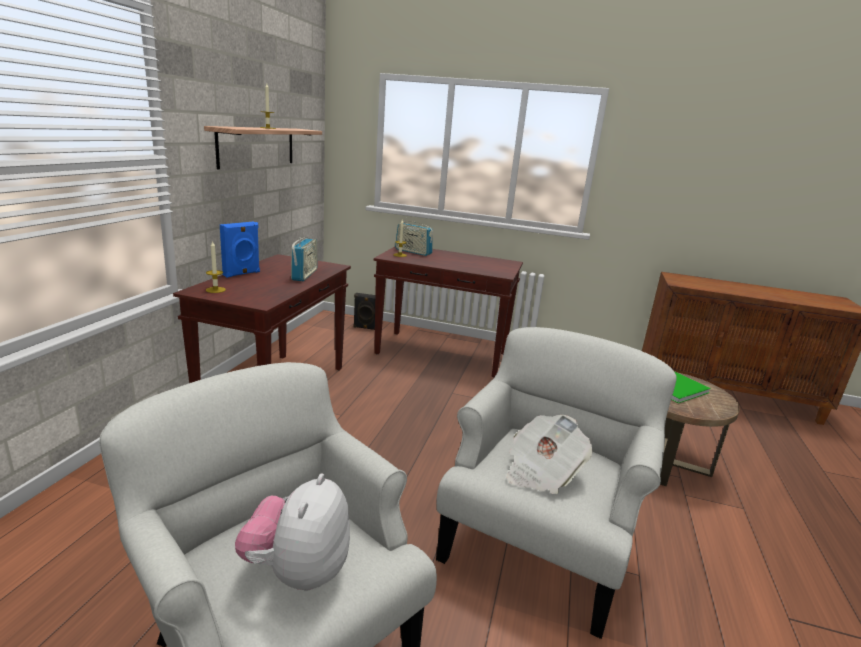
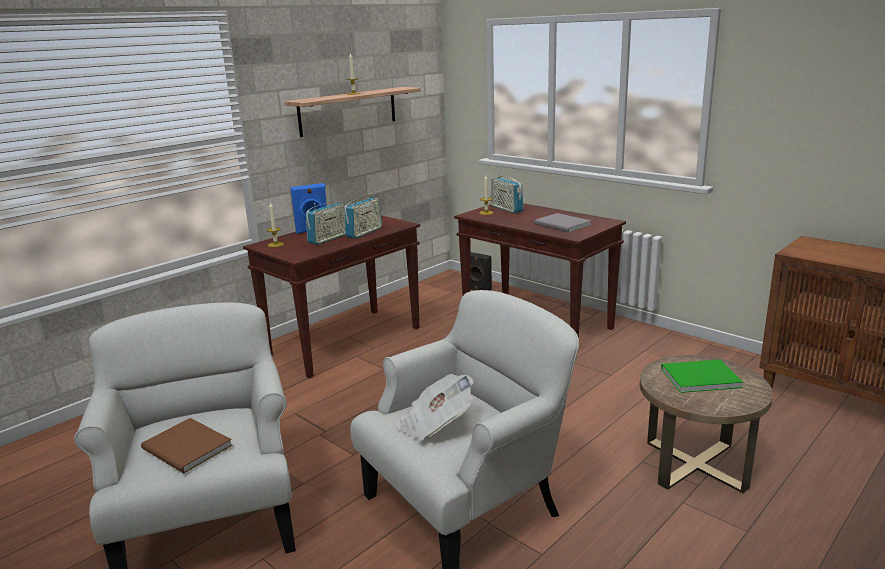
camera: 30 degrees right, 0 degrees up
plush toy [235,473,350,591] -> brown book [141,418,233,473]
none -> radio [306,202,345,245]
none -> grey book [534,213,591,232]

